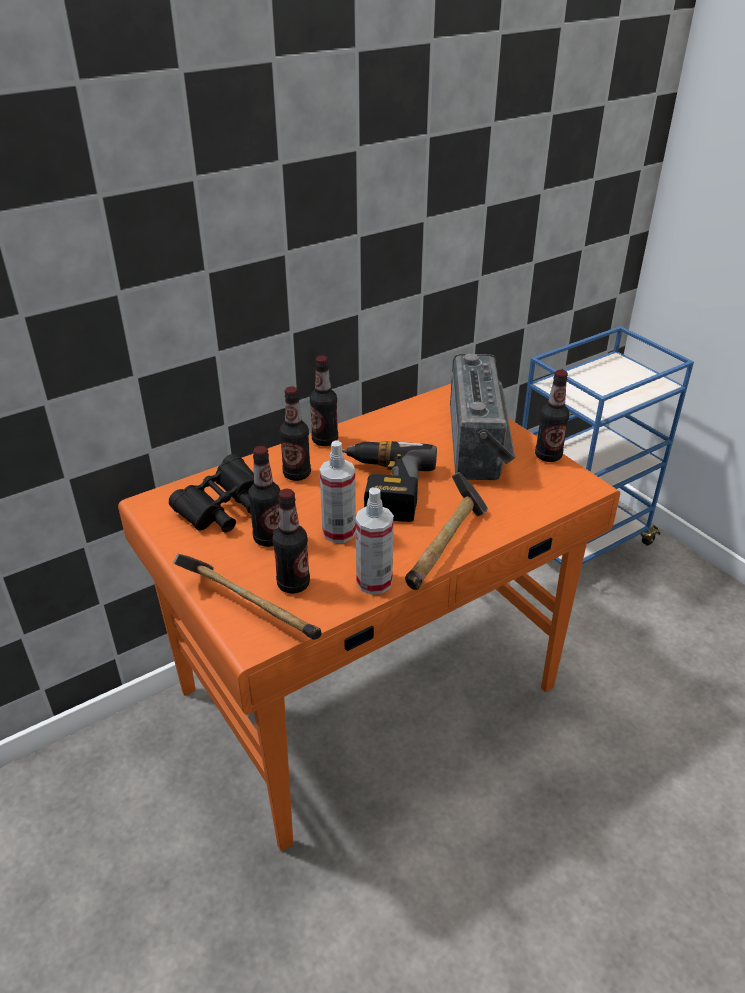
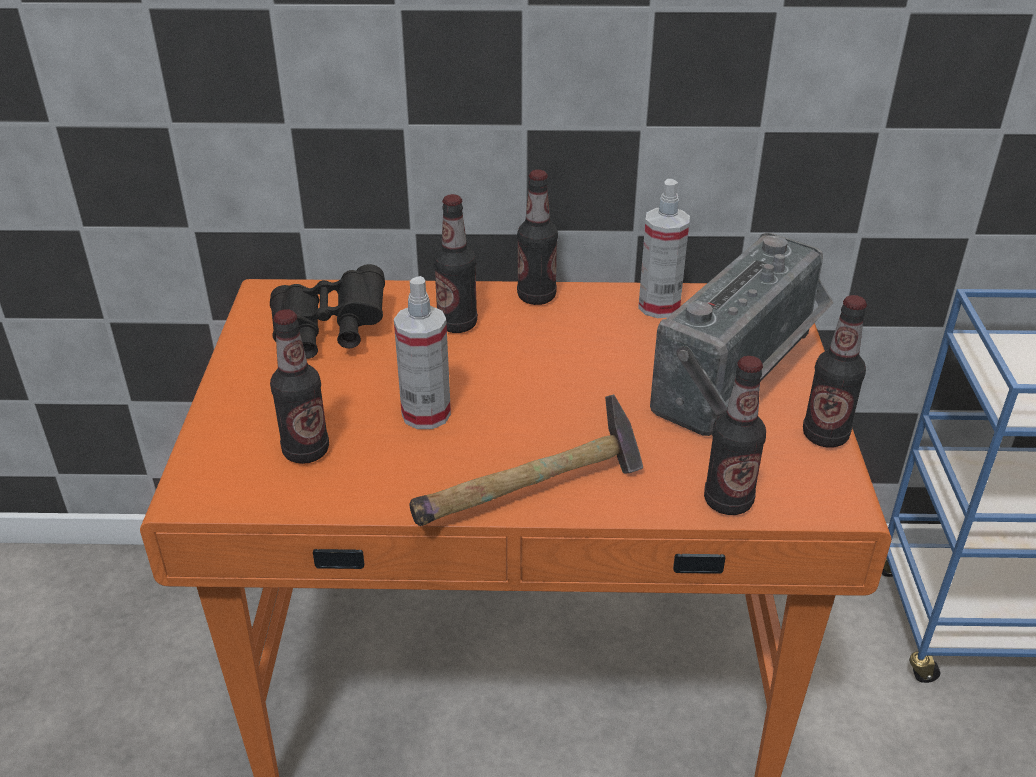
camera: 35 degrees right, 0 degrees up
hammer [173,554,322,640] -> none
bottle [248,446,281,547] -> bottle moved to [704,356,766,515]
power drill [342,441,437,522] -> none
spray bottle [355,487,394,595] -> spray bottle moved to [638,179,690,318]

